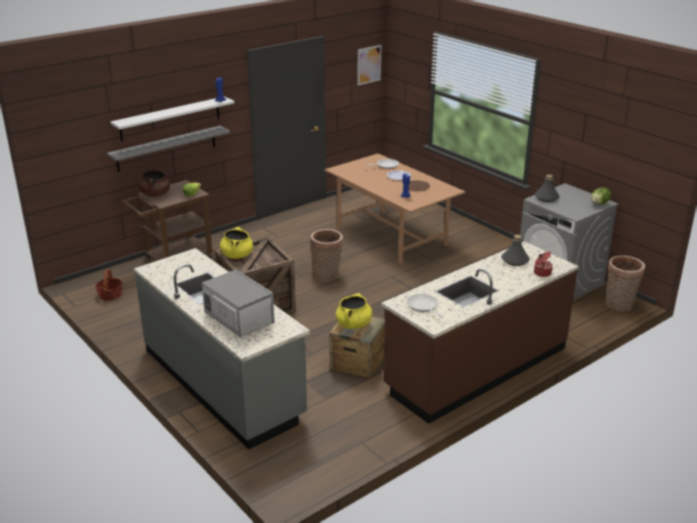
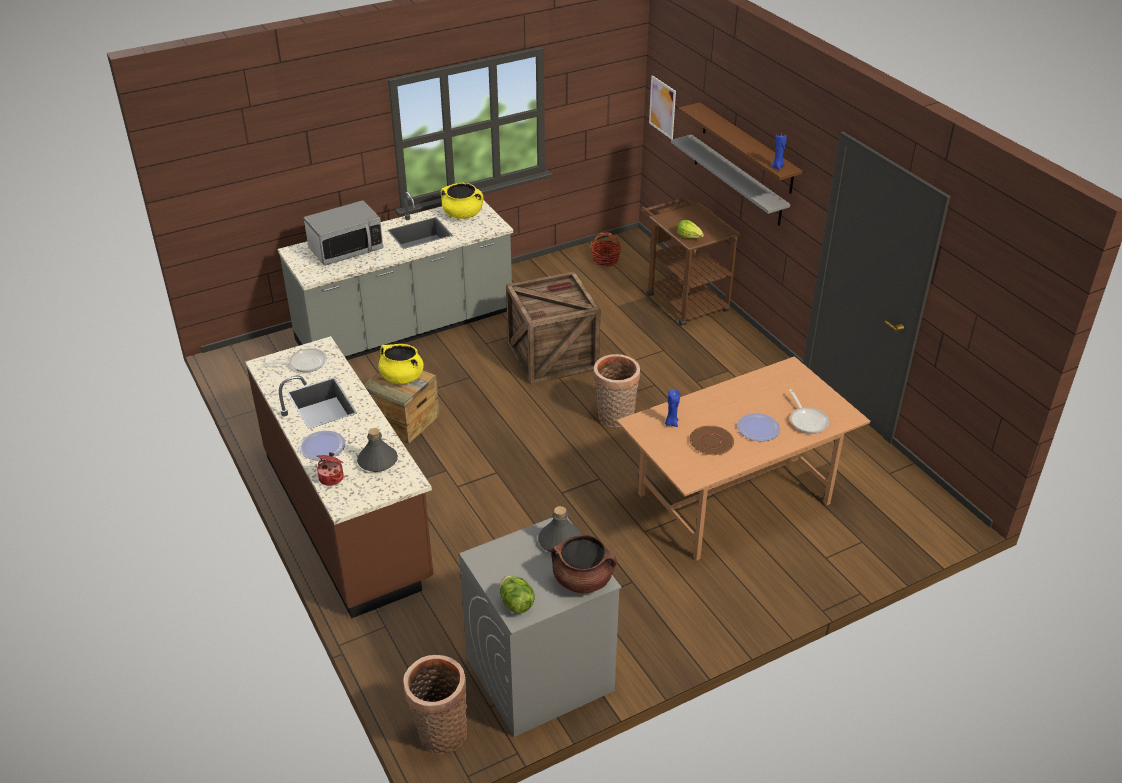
camera: 100 degrees right, 10 degrees up
white shelf [110,96,234,141] -> brown shelf [679,102,802,194]
brown cooking pot [139,168,170,197] -> brown cooking pot moved to [551,535,617,593]
yellow cooking pot [220,227,253,259] -> yellow cooking pot moved to [441,183,484,219]
picture [358,45,381,85] -> picture moved to [649,75,676,140]
none -> plate [300,431,345,460]

